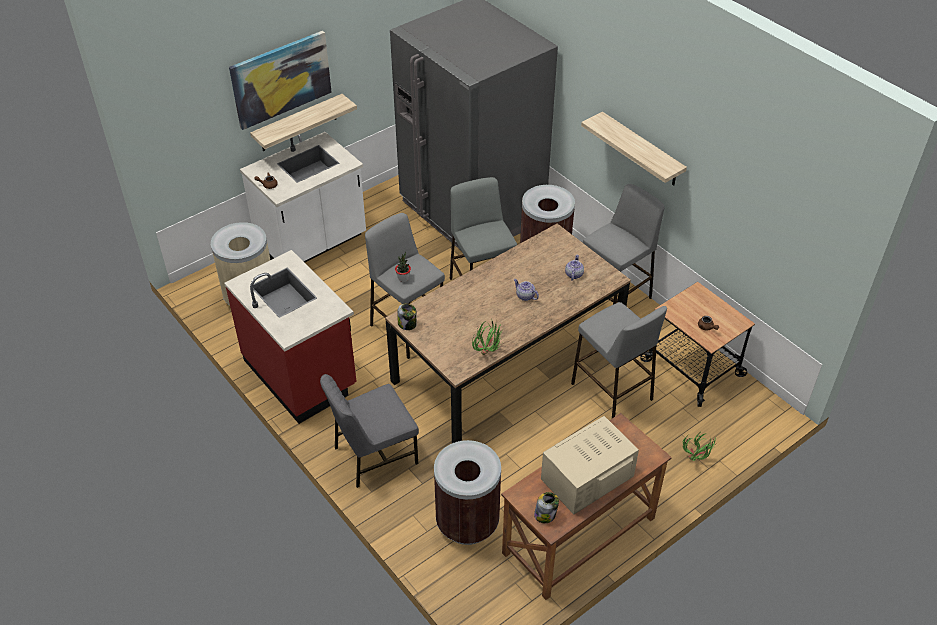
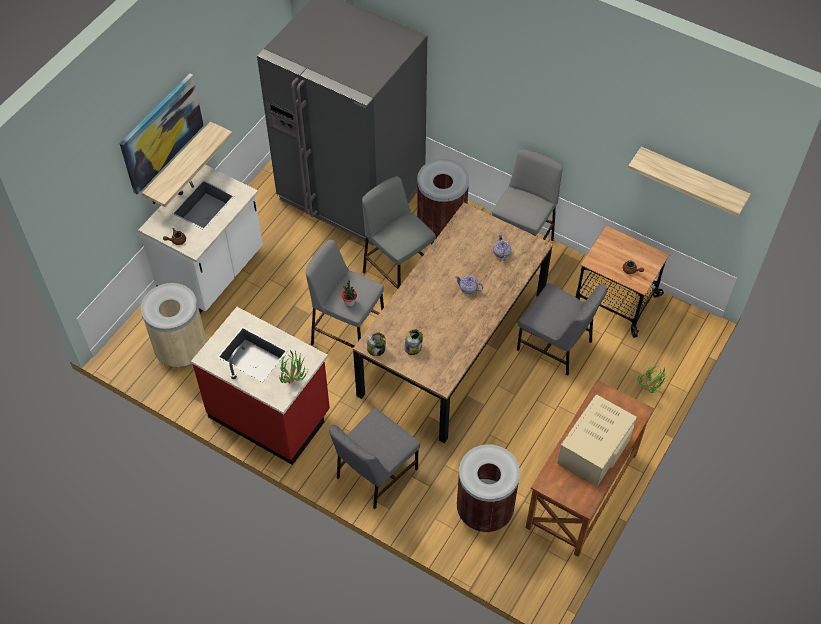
camera: 20 degrees left, 10 degrees up
potted plant [472,319,504,355] -> potted plant moved to [279,350,308,384]
jar [534,492,559,523] -> jar moved to [404,330,423,355]
grey stool [571,302,667,418] -> grey chair [517,283,607,376]
shelf [581,112,687,185] -> shelf moved to [628,147,751,217]

